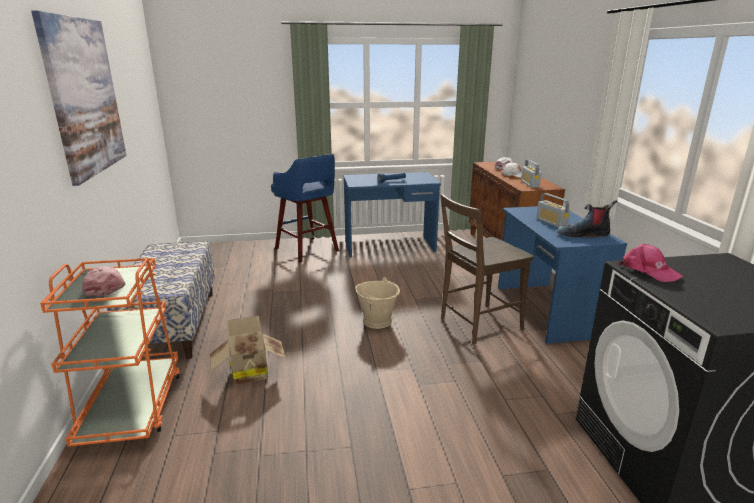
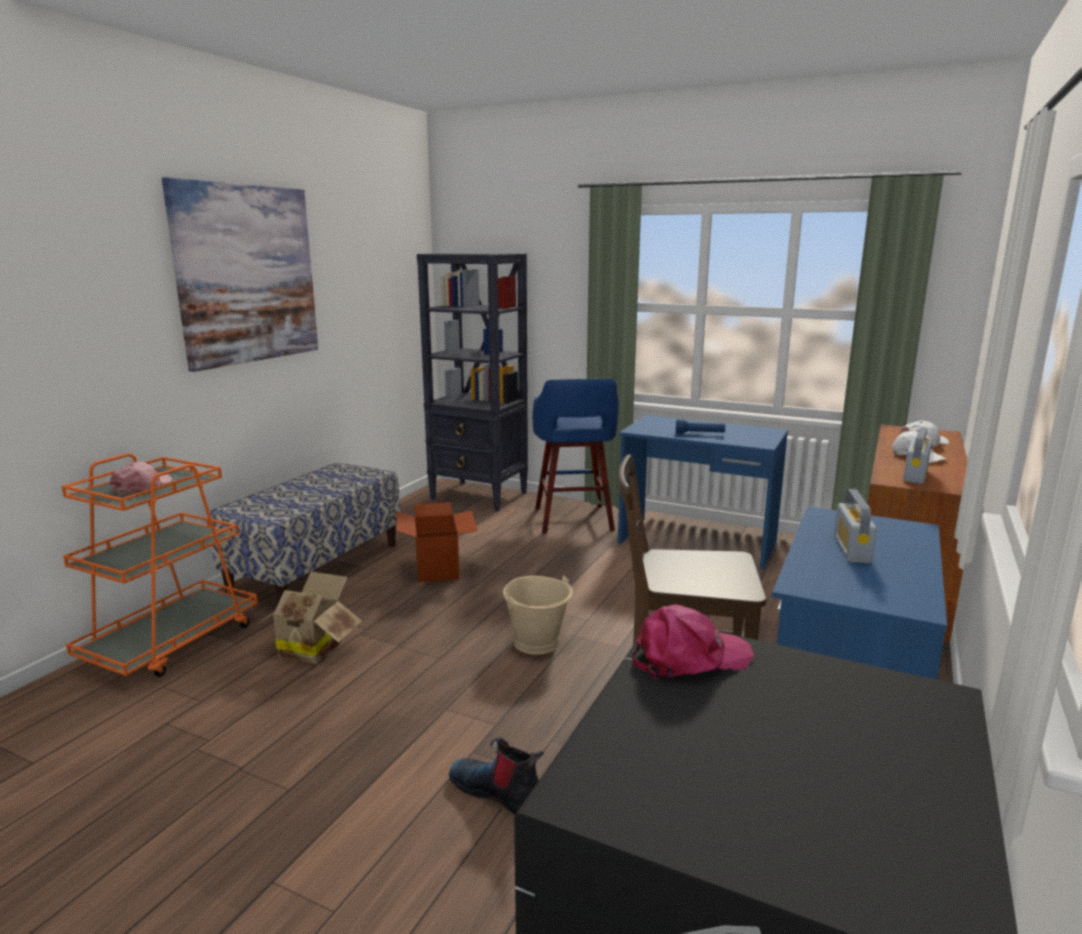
camera: 35 degrees right, 5 degrees down
boot [557,200,618,238] -> boot moved to [449,737,544,815]
pink cap [619,244,683,282] -> pink cap turned 105 degrees counterclockwise [632,604,754,681]
none -> cardboard box [396,502,478,582]
none -> black bookcase [417,253,528,511]

